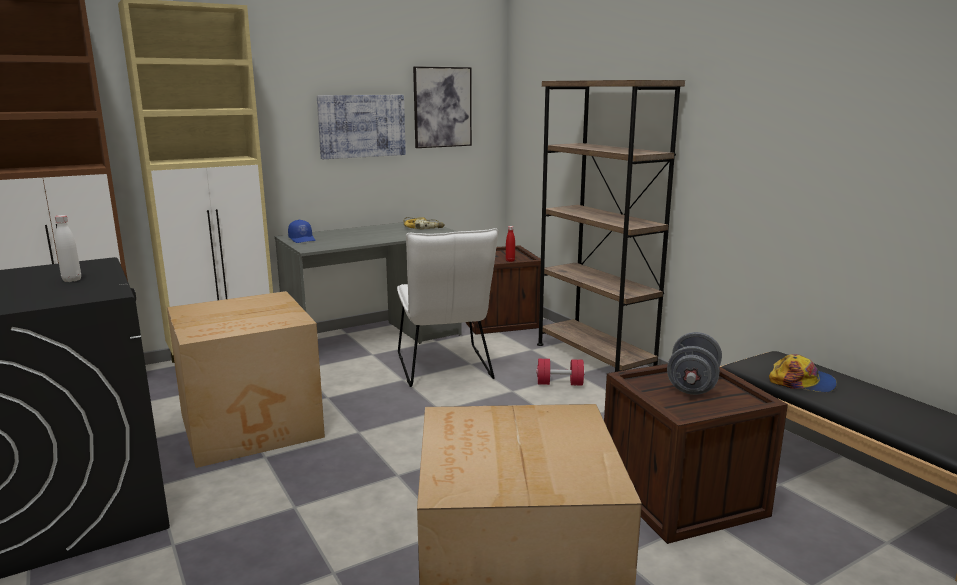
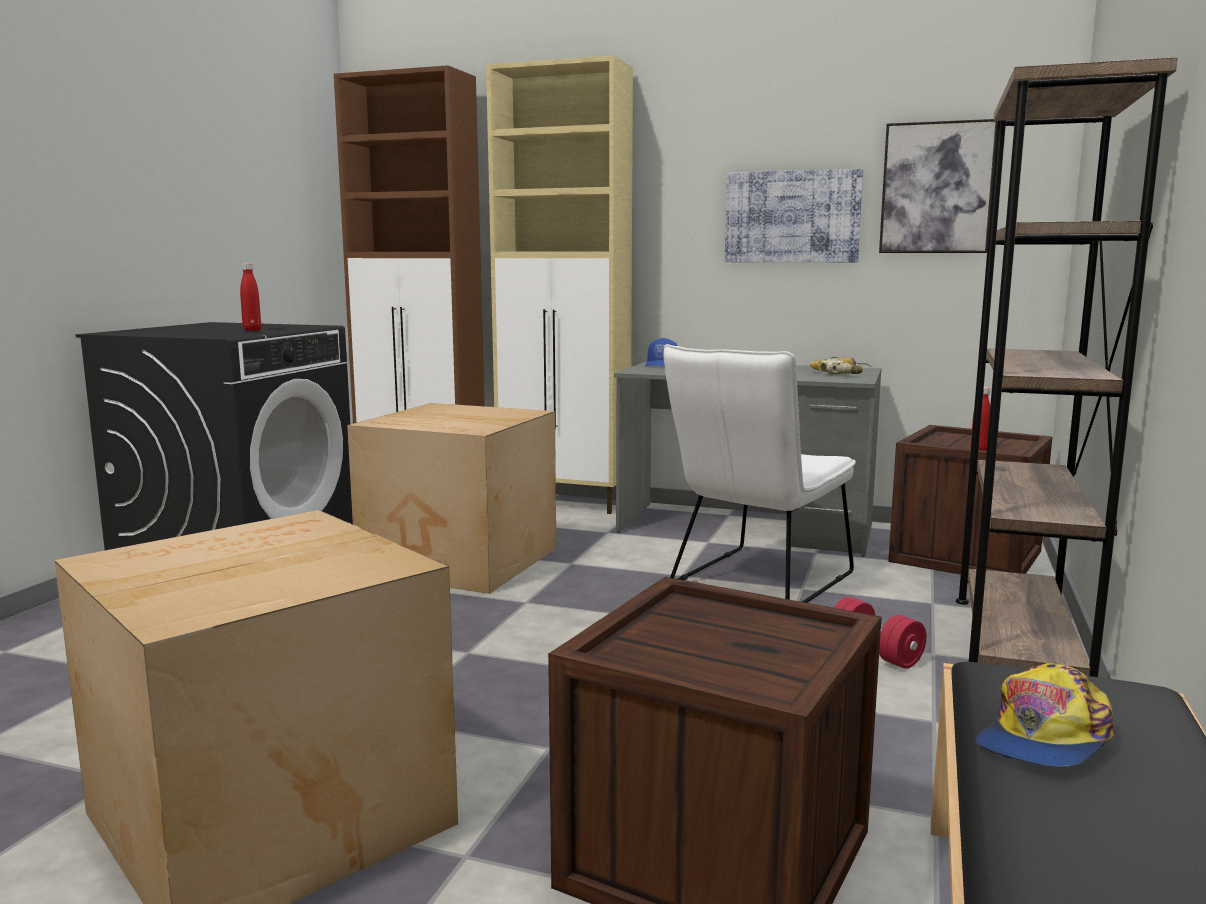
camera: 50 degrees right, 5 degrees down
white bottle [55,215,81,282] -> red bottle [240,263,261,331]
grey dumbbell [667,332,722,395] -> none
cap [769,354,837,392] -> cap turned 60 degrees clockwise [975,663,1115,767]

